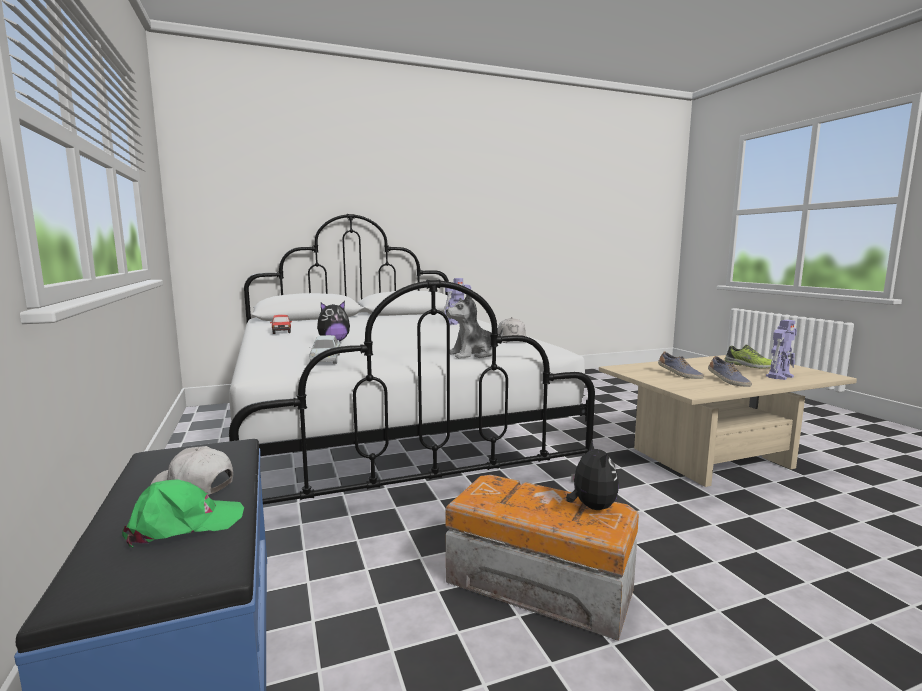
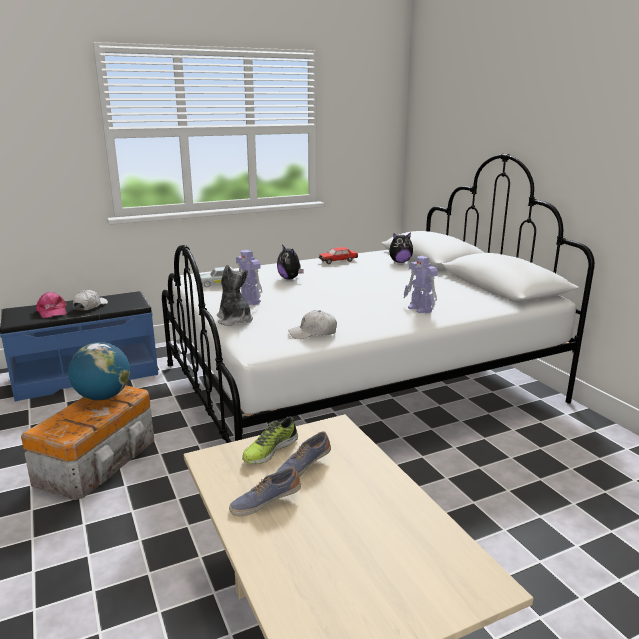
camera: 85 degrees right, 10 degrees up
green cap [122,479,244,547] -> pink cap [36,292,67,318]
plush toy [566,439,619,510] -> plush toy moved to [389,232,413,263]
shoe [725,345,772,368] -> shoe moved to [242,416,298,464]
toy robot [766,320,797,380] -> toy robot moved to [236,250,262,305]
none -> globe [68,342,130,400]

